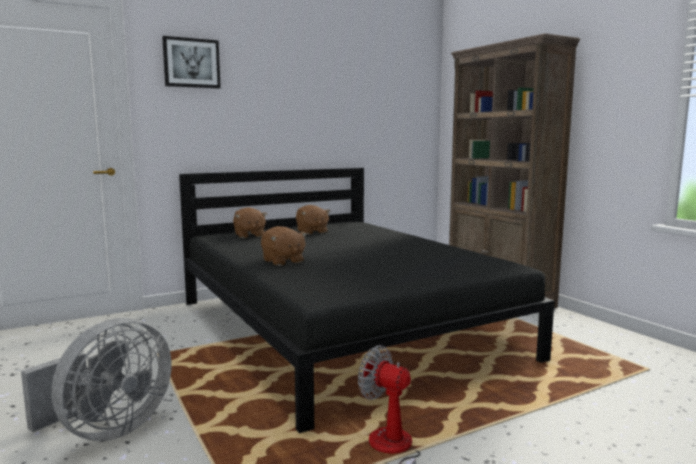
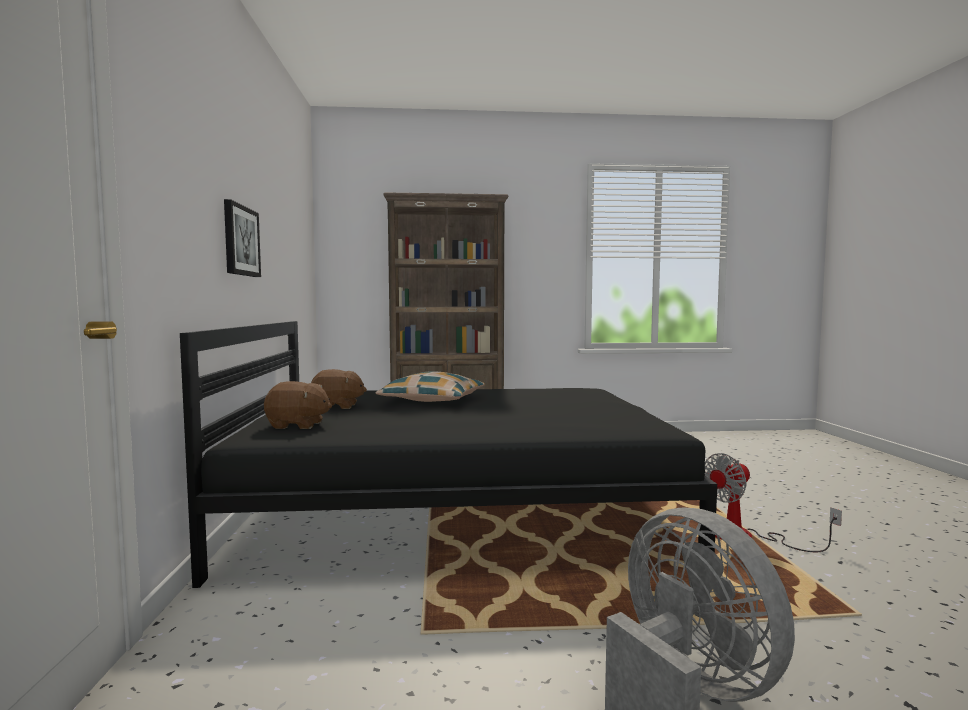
camera: 65 degrees left, 5 degrees down
picture [162,36,221,88] -> picture moved to [224,199,261,277]
brown plush toy [261,226,307,266] -> none
none -> pillow [375,371,485,402]

